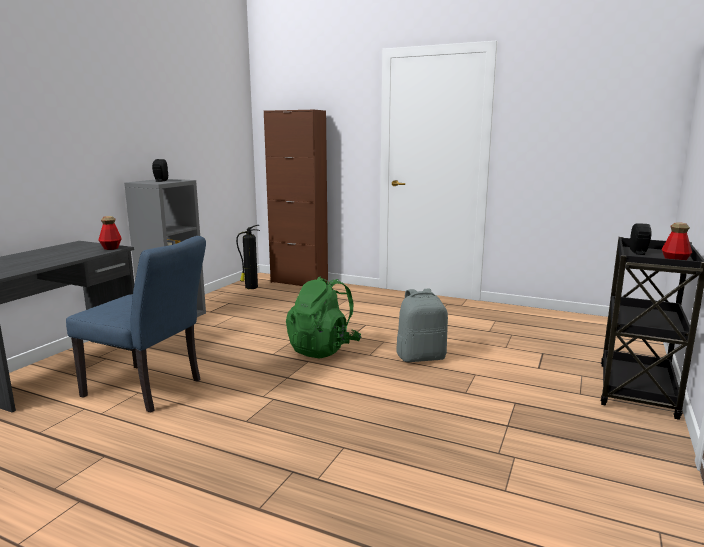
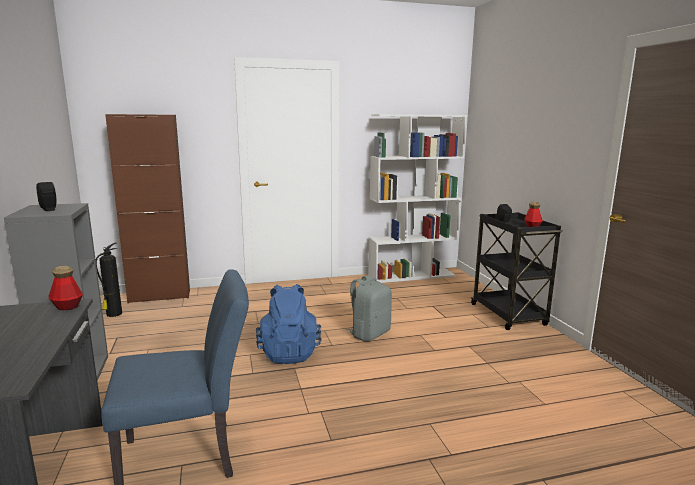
camera: 40 degrees left, 0 degrees up
green backpack [286,276,361,359] -> blue backpack [256,284,321,364]
none -> white bookcase [368,114,467,283]

